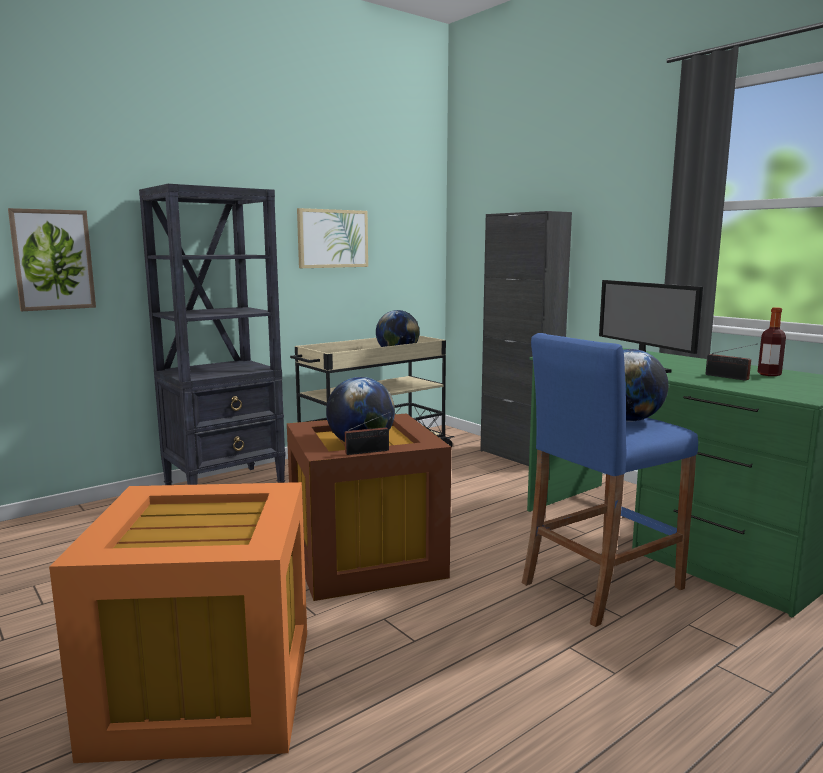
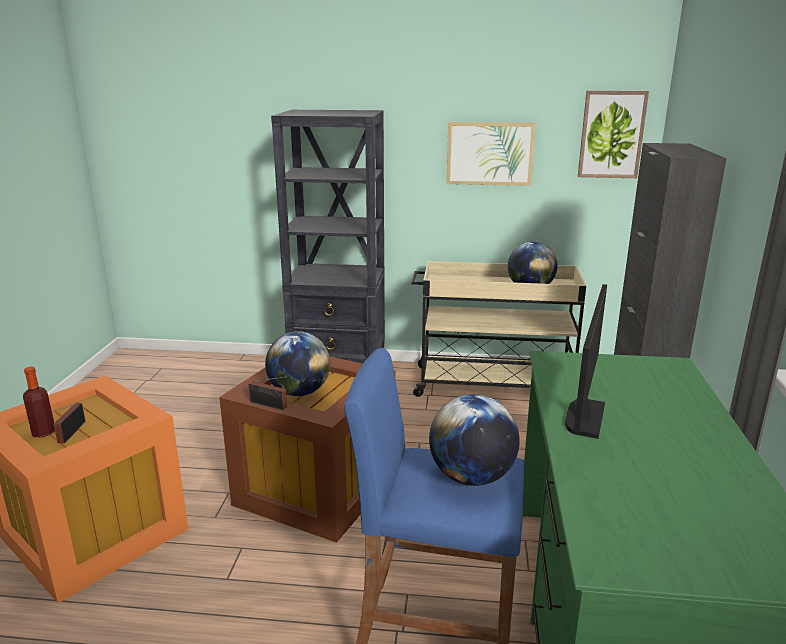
camera: 45 degrees right, 10 degrees up
picture [8,208,96,311] -> picture moved to [578,91,649,178]
radio [705,344,757,381] -> radio moved to [53,403,85,443]
bottle [758,307,786,376] -> bottle moved to [23,367,55,438]

